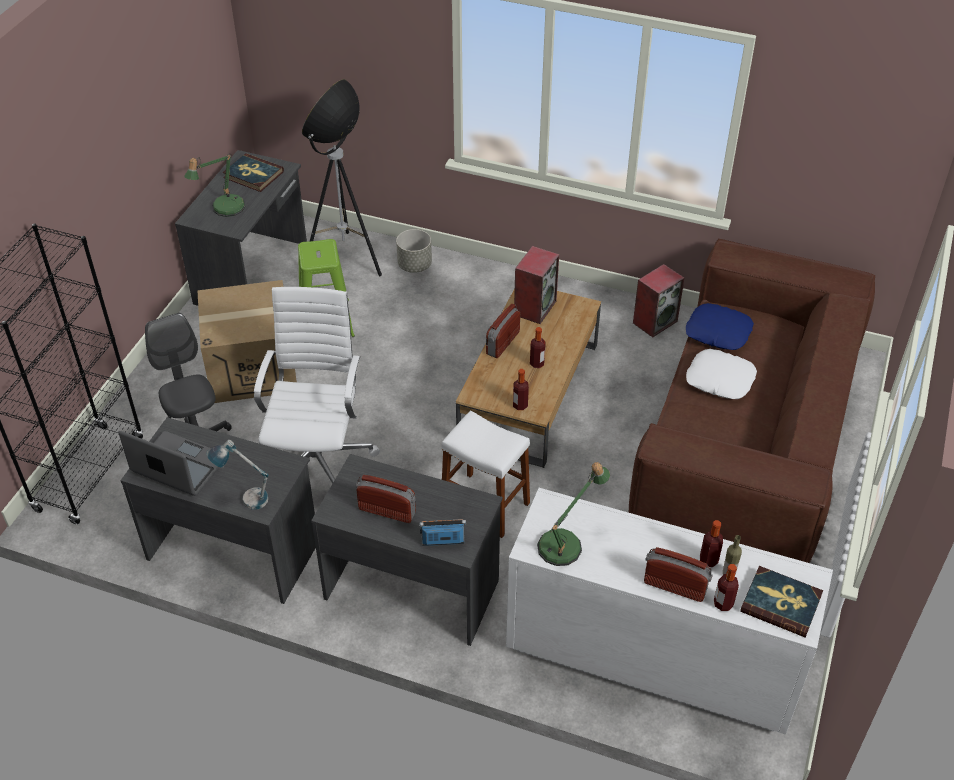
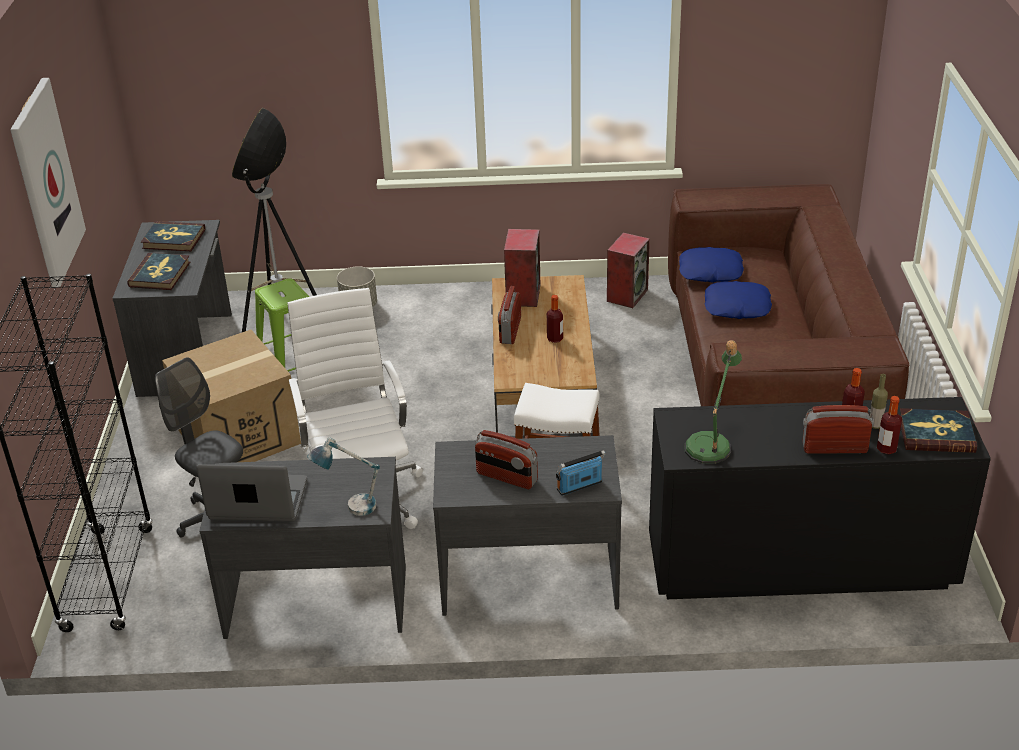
camera: 20 degrees left, 10 degrees down
table lamp [184,155,246,217] -> book [127,253,190,290]
radio [356,475,416,523] -> radio turned 150 degrees counterclockwise [475,430,538,489]
white dresser [506,488,833,735] -> black dresser [649,397,991,599]
bottle [513,369,529,410] -> none
white pillow [686,349,757,399] -> blue pillow [705,281,772,319]
none -> picture [10,78,86,288]

